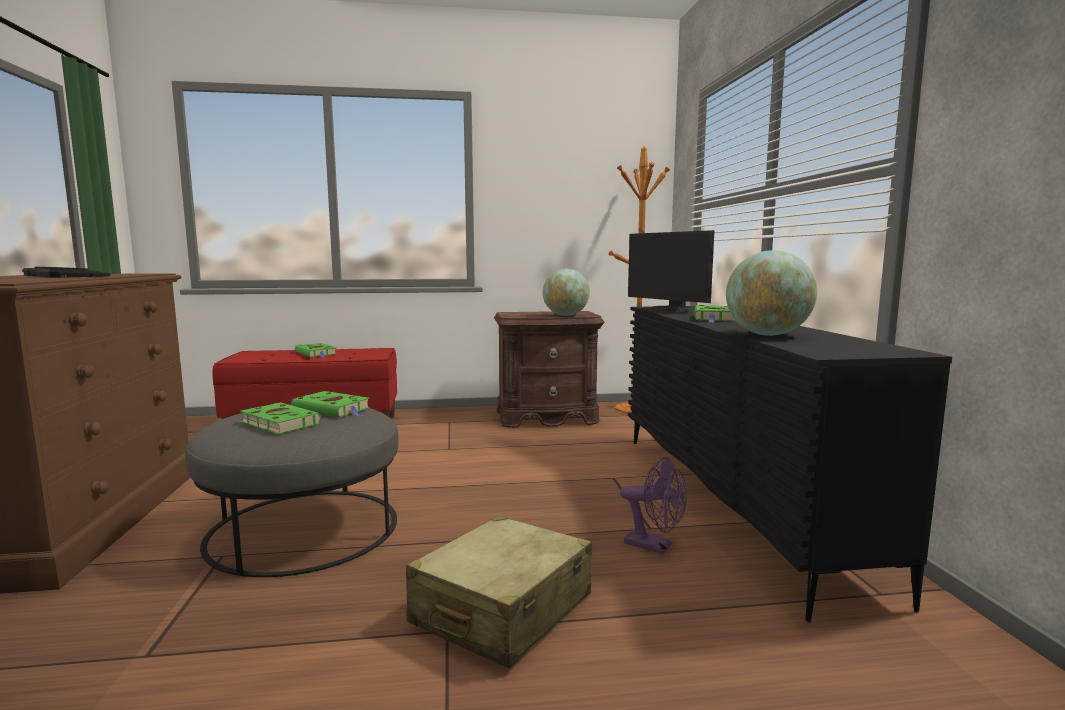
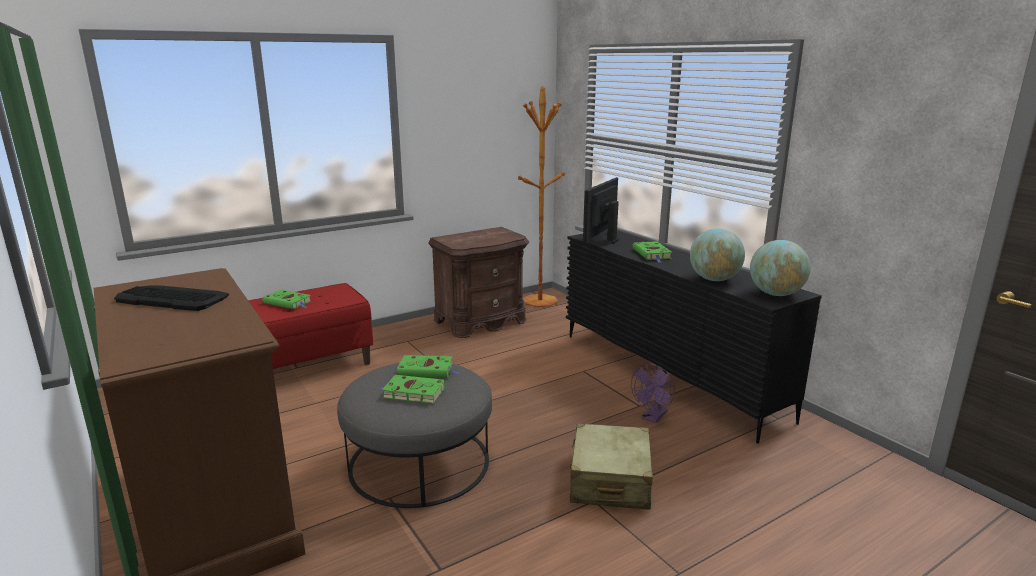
camera: 25 degrees left, 10 degrees up
globe [543,269,590,316] -> globe moved to [750,240,811,296]
purple fan [620,457,687,554] -> purple fan turned 120 degrees clockwise [631,364,675,423]
monitor [628,230,714,311] -> monitor turned 90 degrees clockwise [583,177,619,244]

